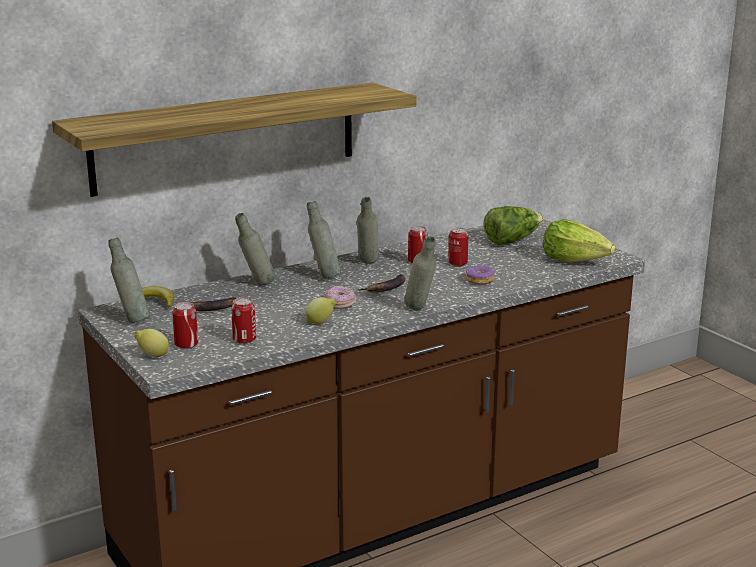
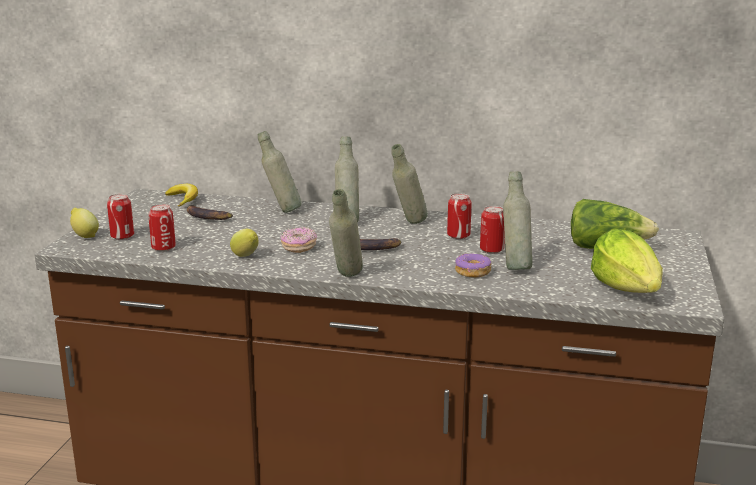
camera: 45 degrees right, 0 degrees up
shelf [52,83,417,197] -> none
grey bottle [108,237,150,323] -> grey bottle moved to [503,172,532,270]

